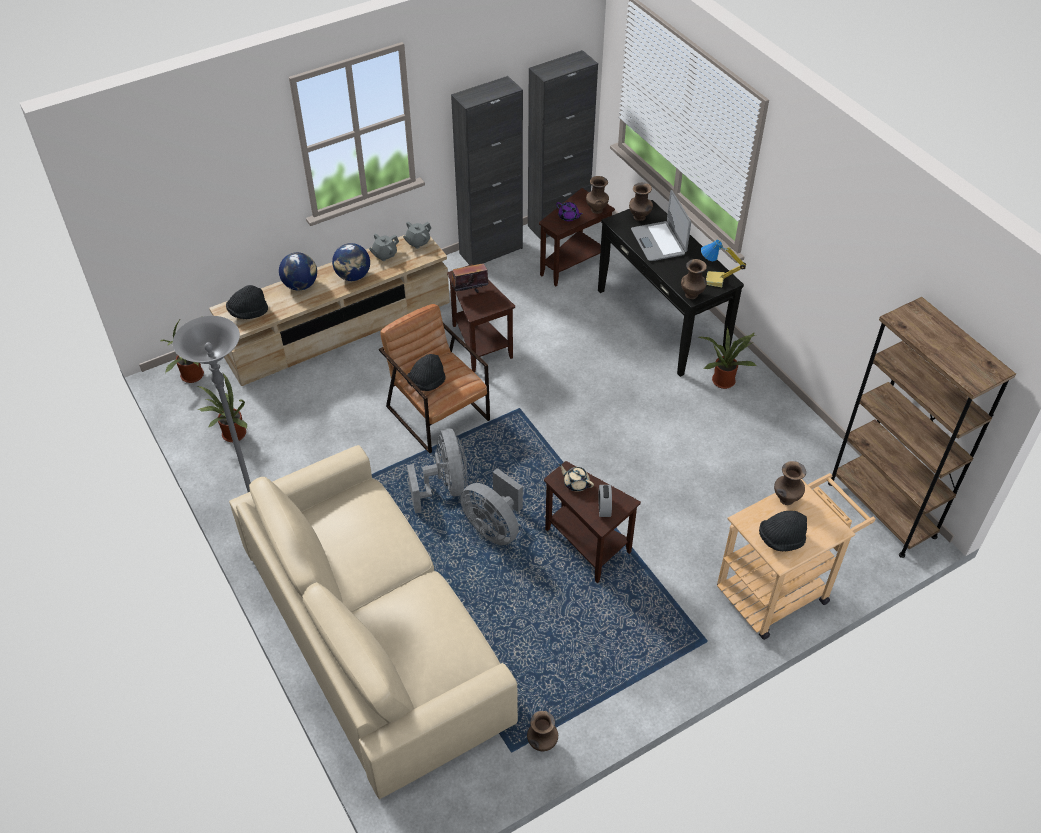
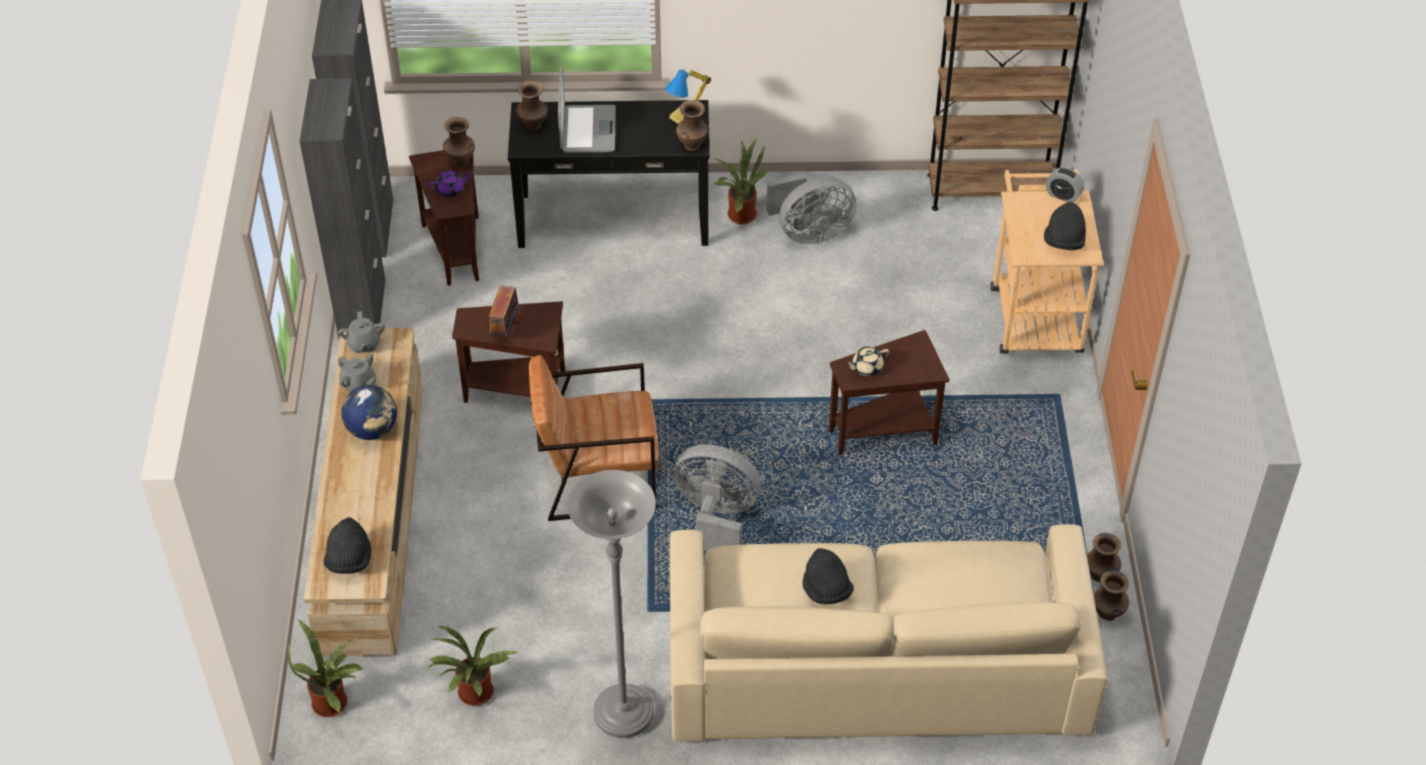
camera: 60 degrees left, 0 degrees up
globe [279,252,317,290] -> none
grey teapot [369,234,399,261] -> grey teapot turned 45 degrees counterclockwise [338,354,376,392]
black hat [407,354,446,391] -> black hat moved to [803,548,854,605]
grey fan [460,468,523,545] -> grey fan moved to [766,173,857,244]
alarm clock [598,485,612,517] -> alarm clock moved to [1046,167,1084,202]
laptop [631,190,691,261] -> laptop turned 105 degrees counterclockwise [558,67,616,153]
brown vase [774,461,806,505] -> brown vase moved to [1094,570,1129,621]

